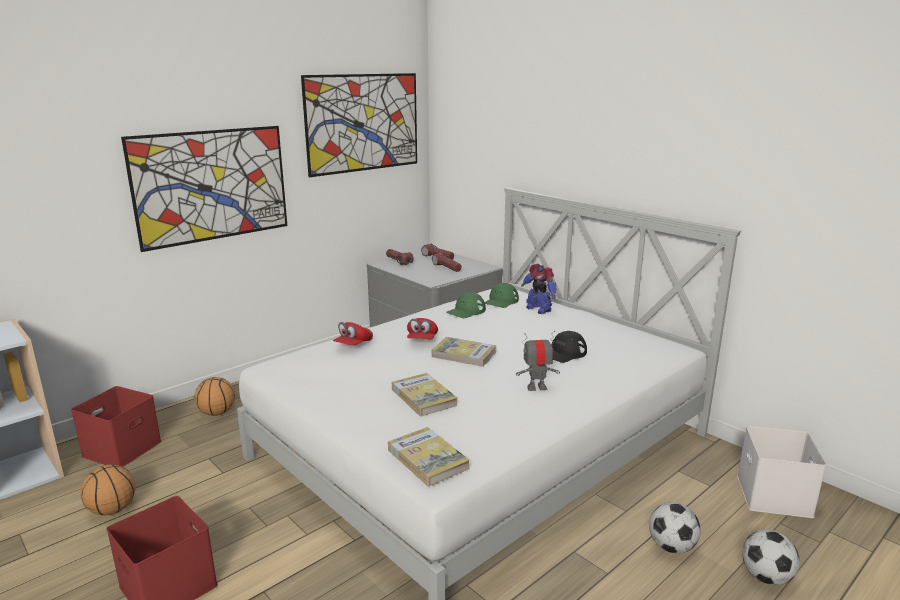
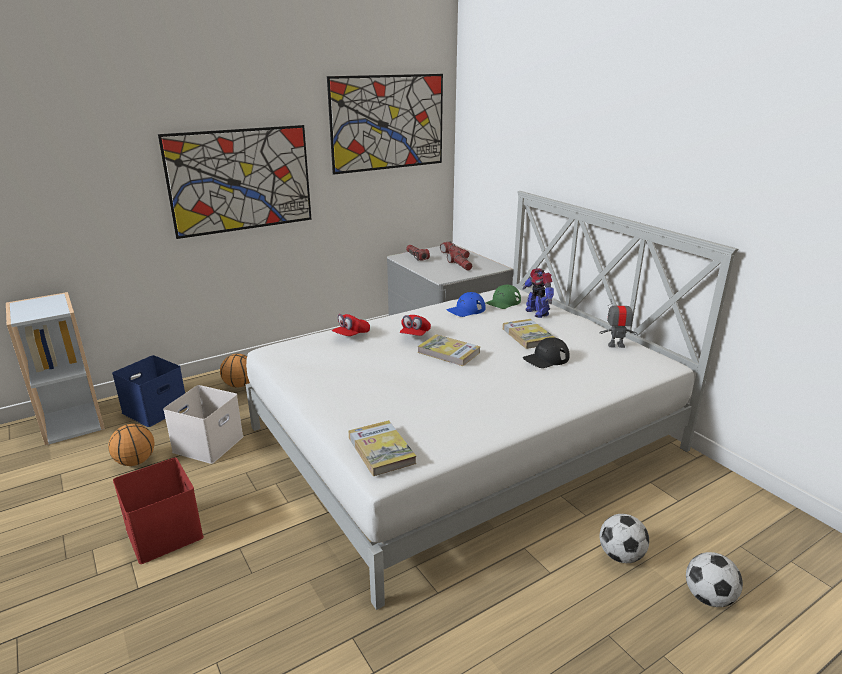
camera: 10 degrees right, 5 degrees up
red storage box [71,386,162,467] -> blue storage box [112,355,187,427]
book [392,373,458,417] -> book moved to [503,319,556,349]
green cap [446,292,486,318] -> blue cap [446,292,485,317]
toy robot [516,331,560,391] -> toy robot moved to [599,299,636,348]
white storage box [737,426,827,518] -> white storage box moved to [163,385,244,464]

